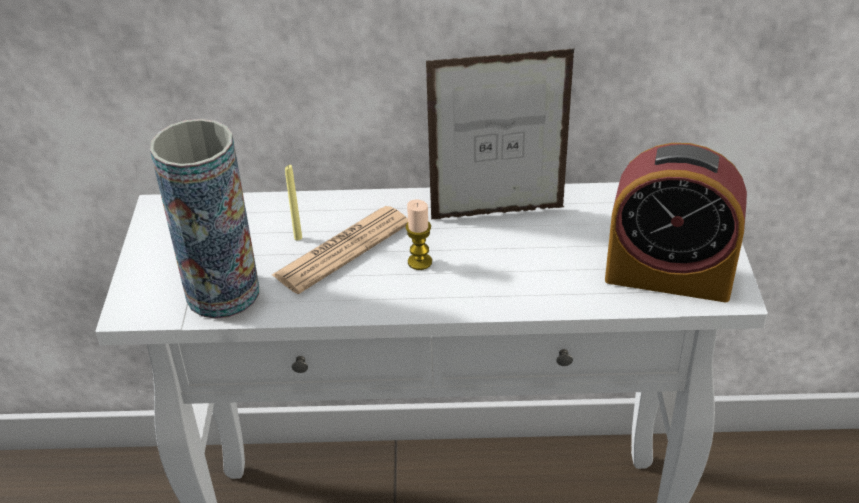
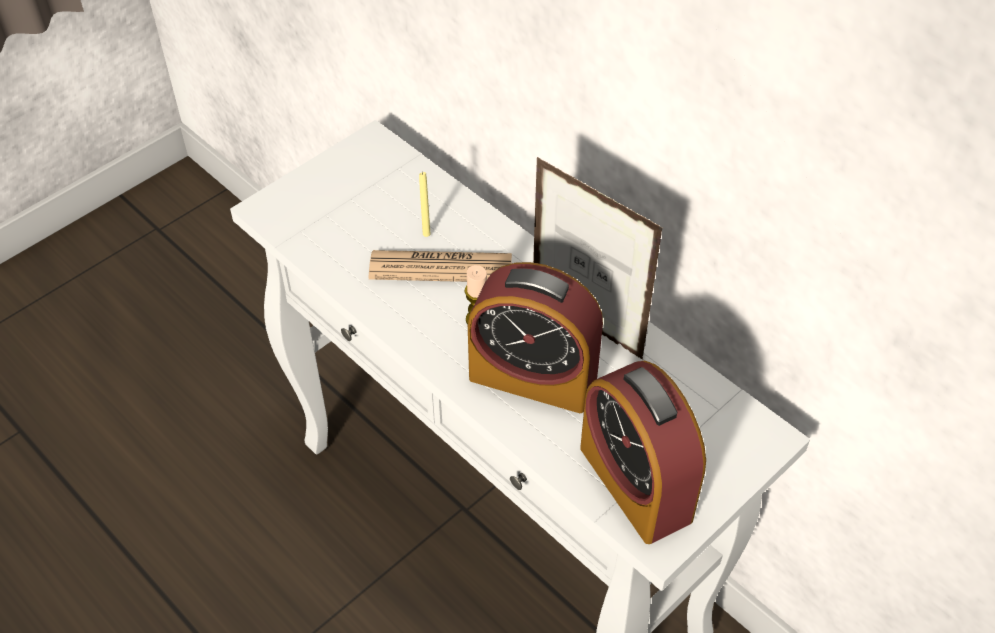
camera: 45 degrees right, 10 degrees up
vase [150,119,259,319] -> none
none -> alarm clock [468,262,603,413]

